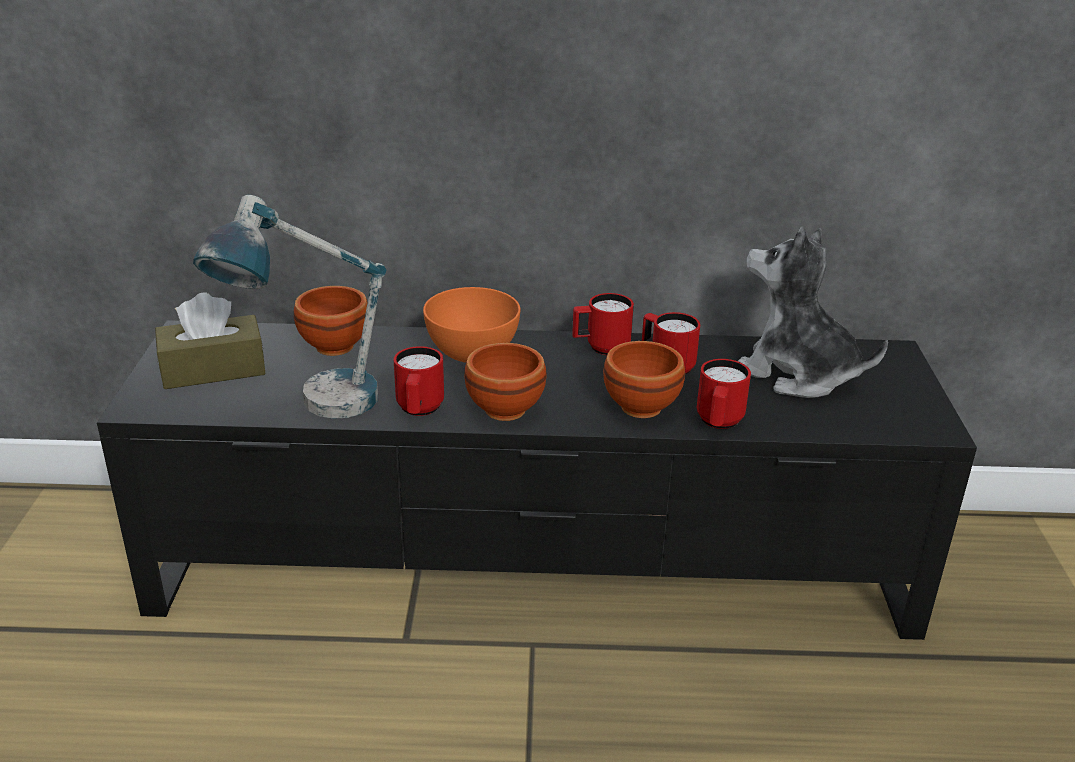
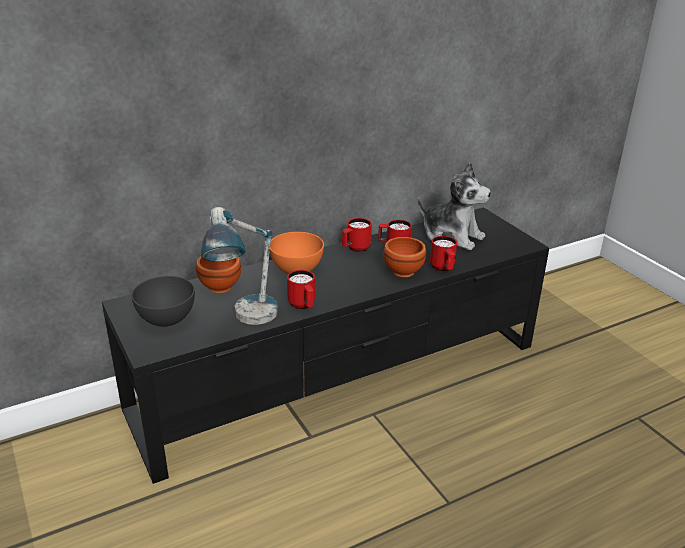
camera: 30 degrees left, 0 degrees up
brown tissue box [155,292,266,389] -> grey bowl [131,276,195,326]
brown bowl [464,343,547,421] -> none
plush toy [738,227,888,398] -> plush toy turned 150 degrees counterclockwise [417,162,491,250]

